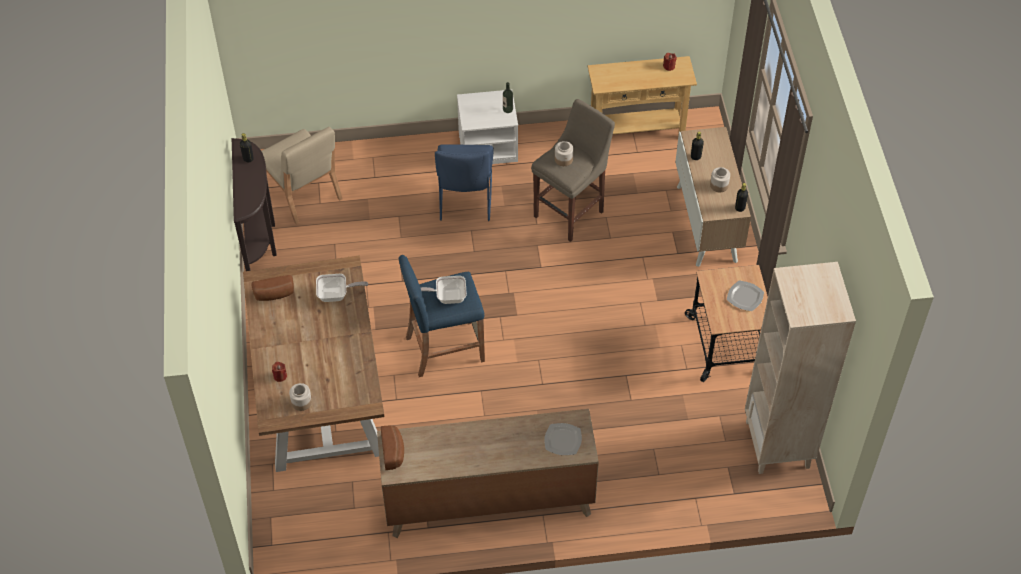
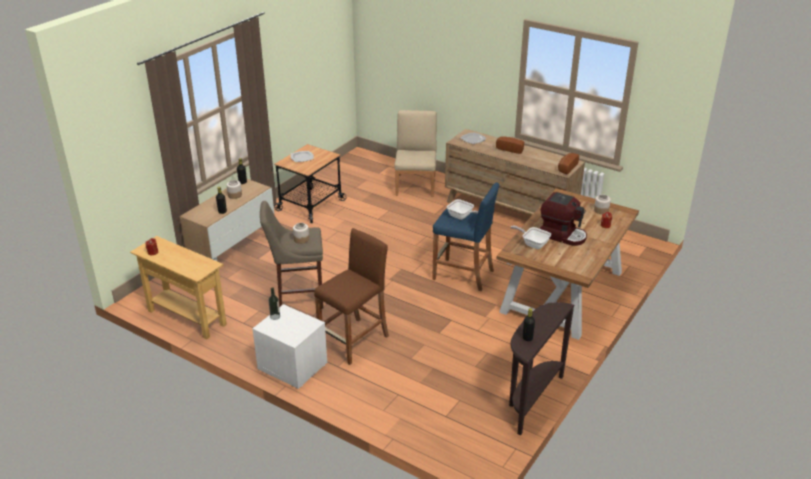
camera: 140 degrees left, 20 degrees down
bread [251,275,294,301] -> bread moved to [496,136,524,154]
beige chair [262,127,343,225] -> beige chair moved to [394,110,437,197]
blue chair [435,144,493,221] -> brown stool [314,228,389,365]
beige bookcase [745,262,856,474] -> none
none -> coffee machine [540,192,587,246]

